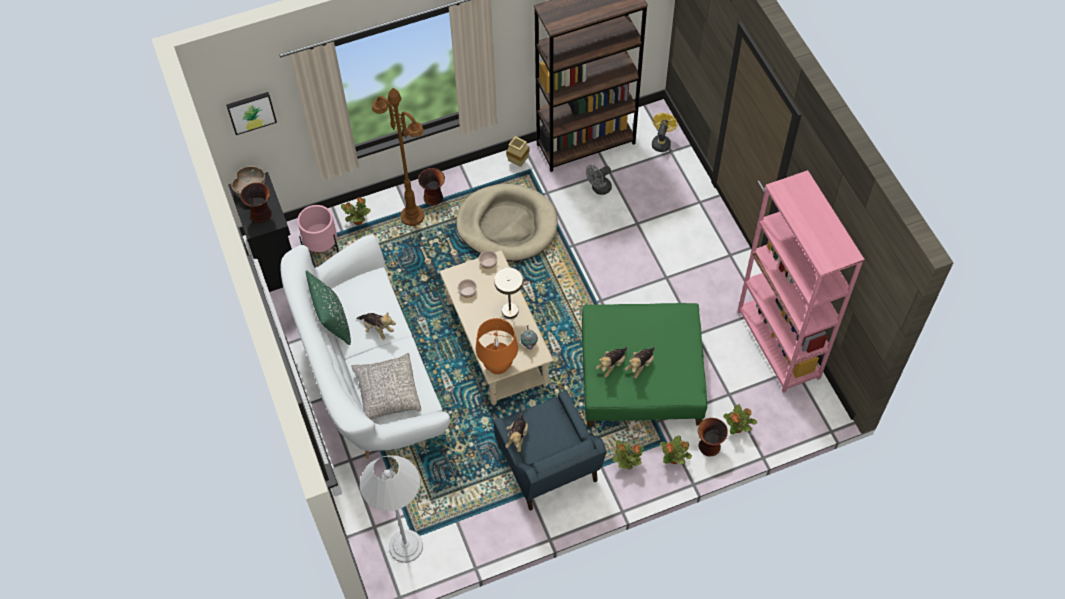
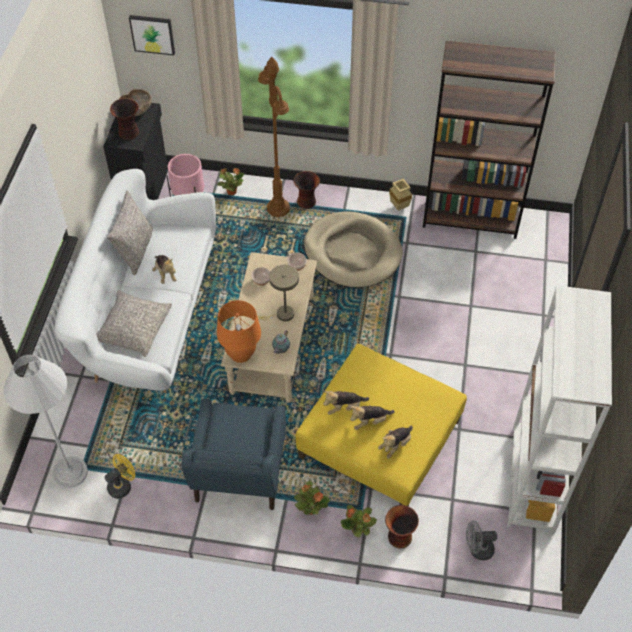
camera: 30 degrees right, 5 degrees down
green pillow [306,270,351,345] -> grey pillow [107,190,153,275]
plush toy [505,414,528,452] -> plush toy moved to [378,425,413,459]
green ottoman [582,303,707,427] -> yellow ottoman [296,344,467,507]
grey fan [586,165,612,195] -> grey fan moved to [466,520,497,560]
yellow fan [652,113,677,152] -> yellow fan moved to [105,454,135,499]
potted plant [723,404,757,434] -> none
pink bookcase [737,170,864,393] -> white bookcase [507,285,612,534]

